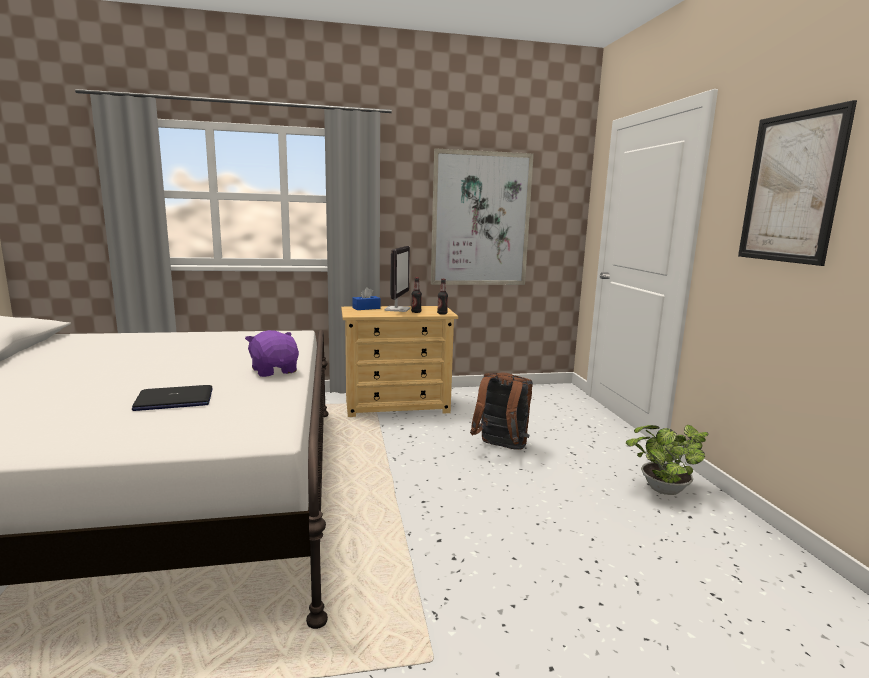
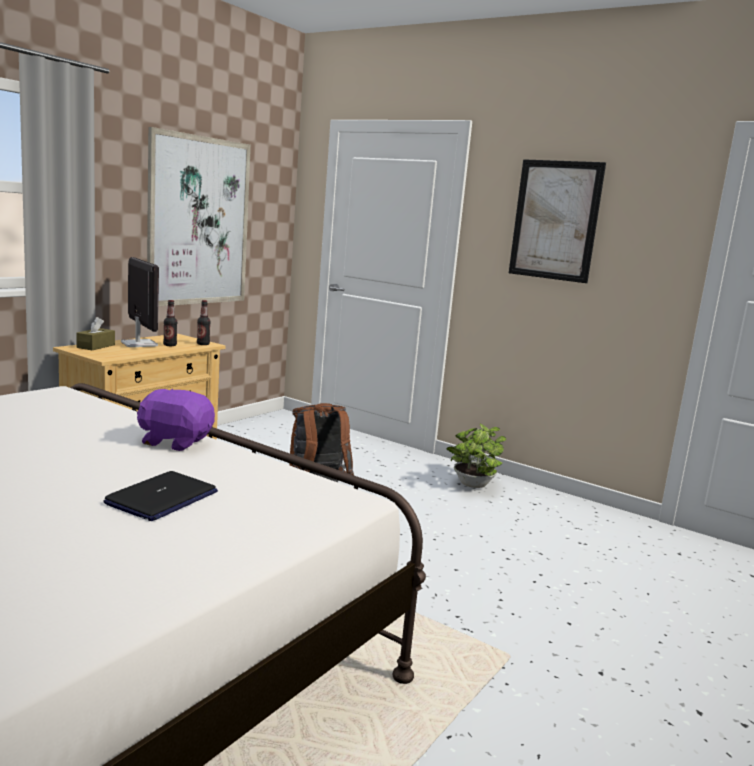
camera: 45 degrees left, 0 degrees up
blue tissue box [352,287,381,310] -> brown tissue box [76,317,115,350]

